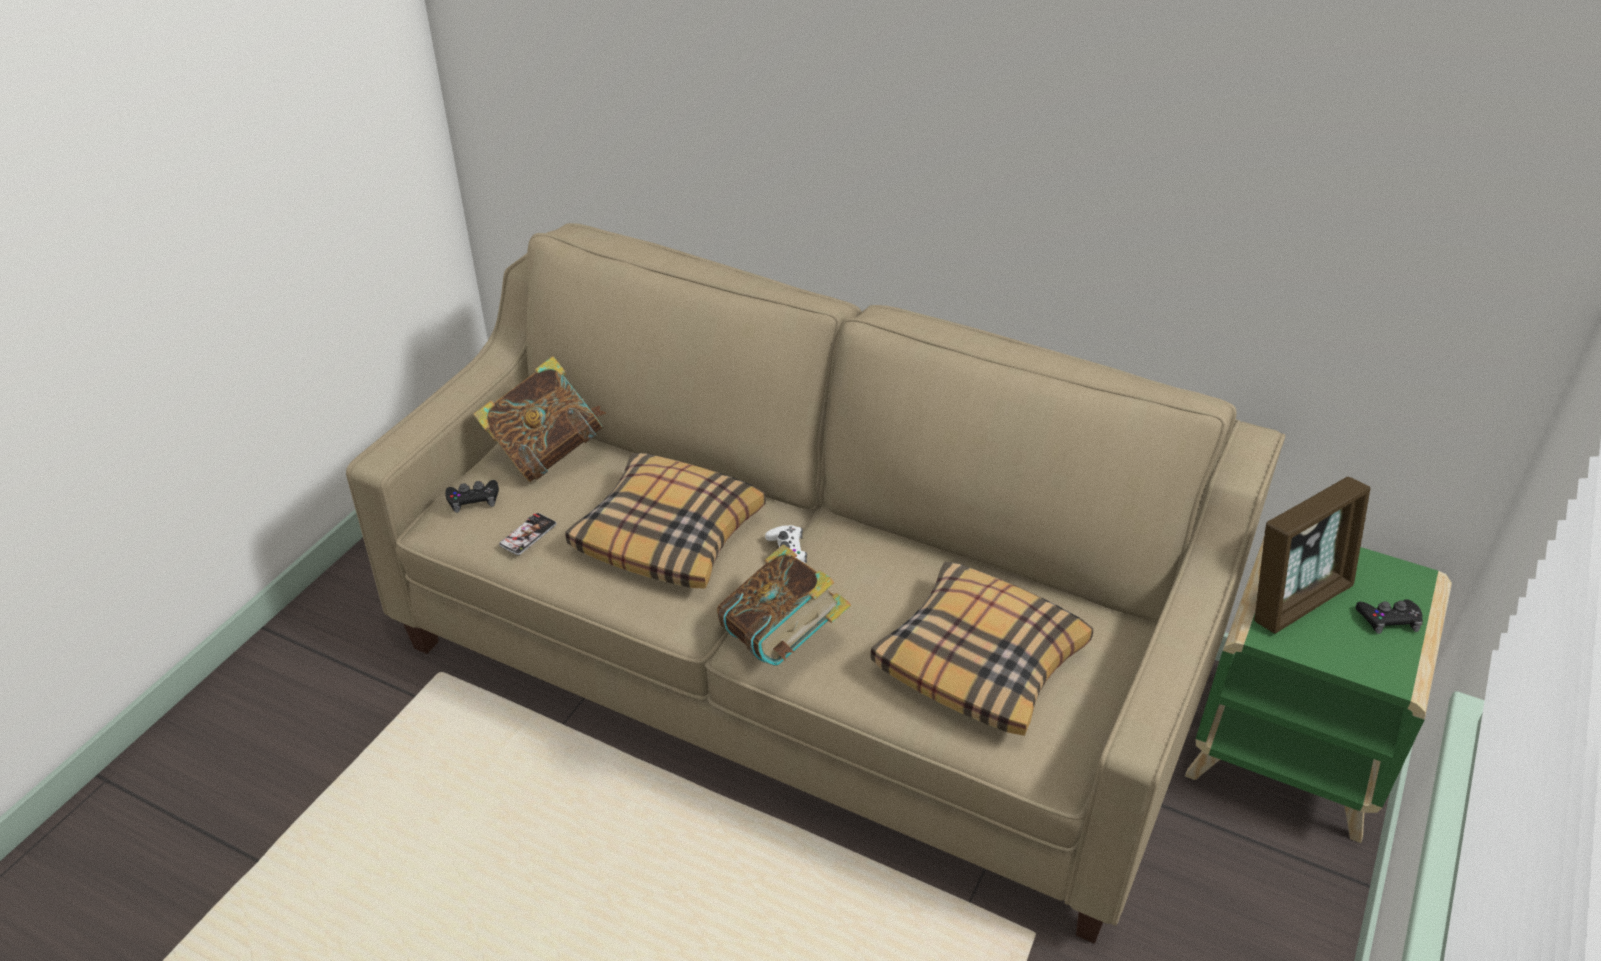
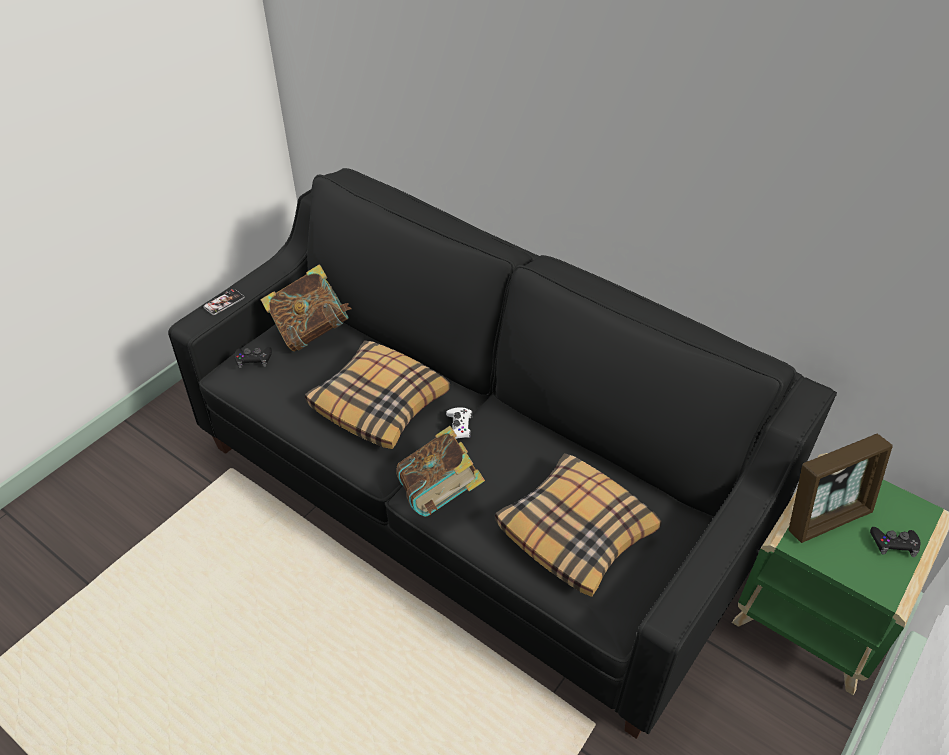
camera: 10 degrees right, 5 degrees up
beige sofa [346,223,1285,944] -> black sofa [168,168,837,739]
phone [499,513,557,555] -> phone moved to [203,289,245,315]

